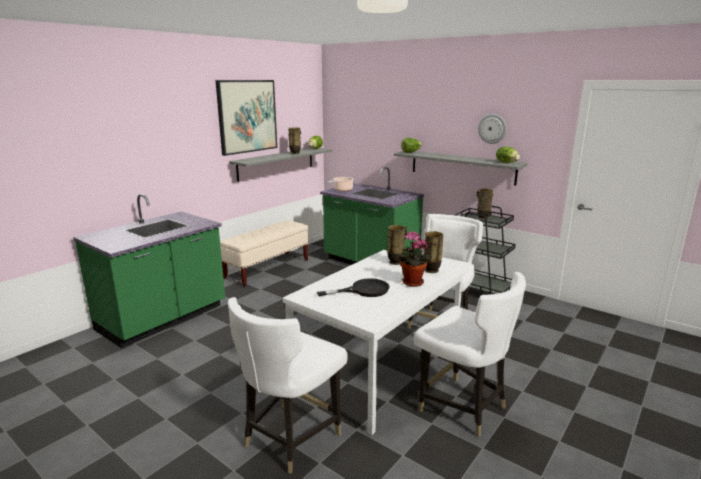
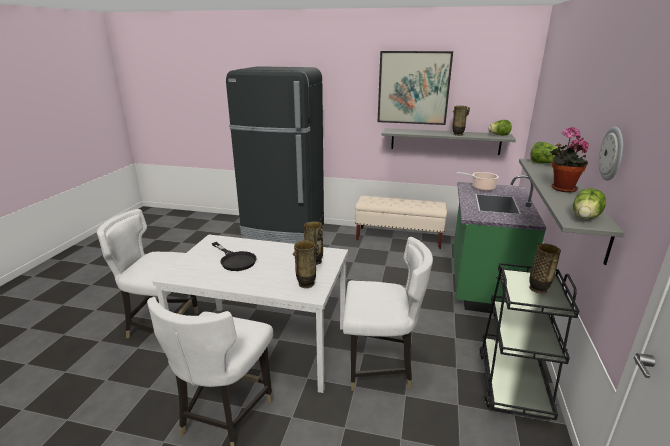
camera: 65 degrees right, 5 degrees up
green counter [73,194,225,348] -> black fridge [226,66,324,244]
potted plant [397,231,432,287] -> potted plant moved to [550,127,589,193]

